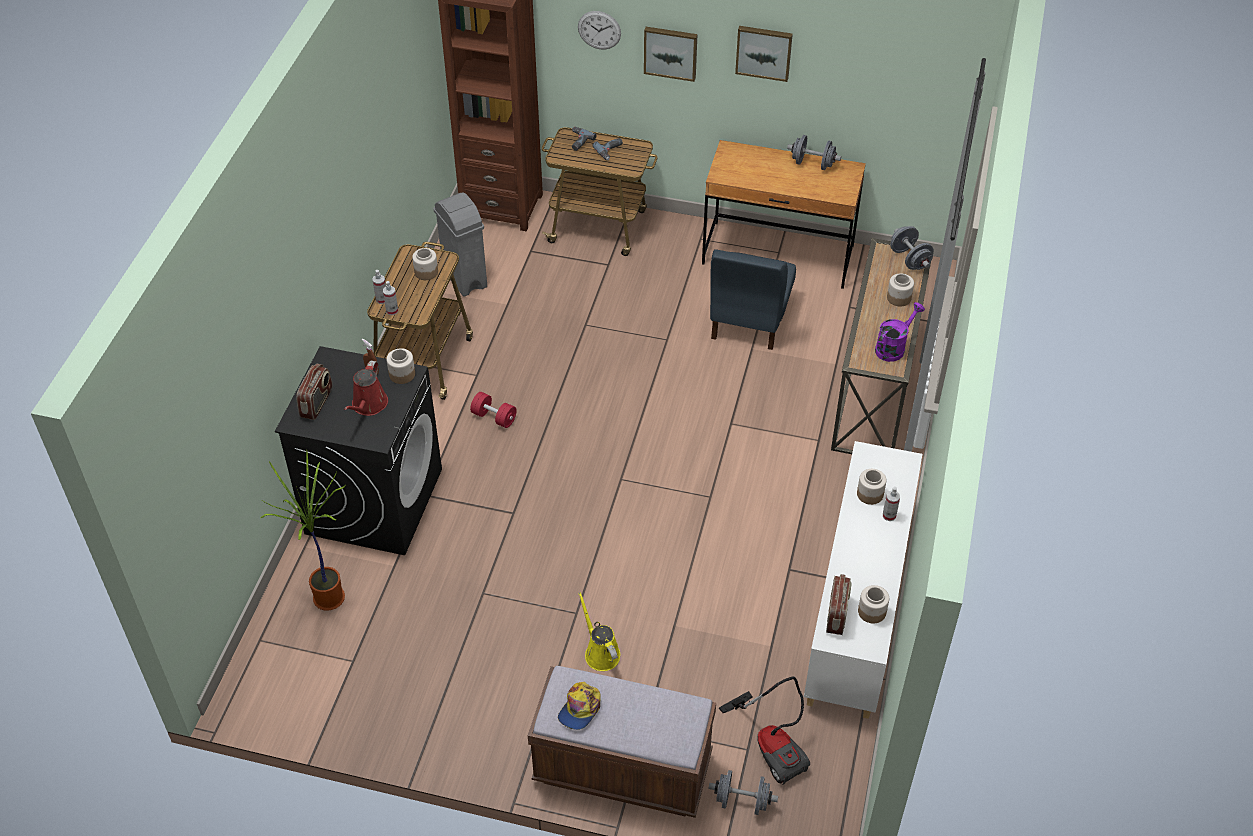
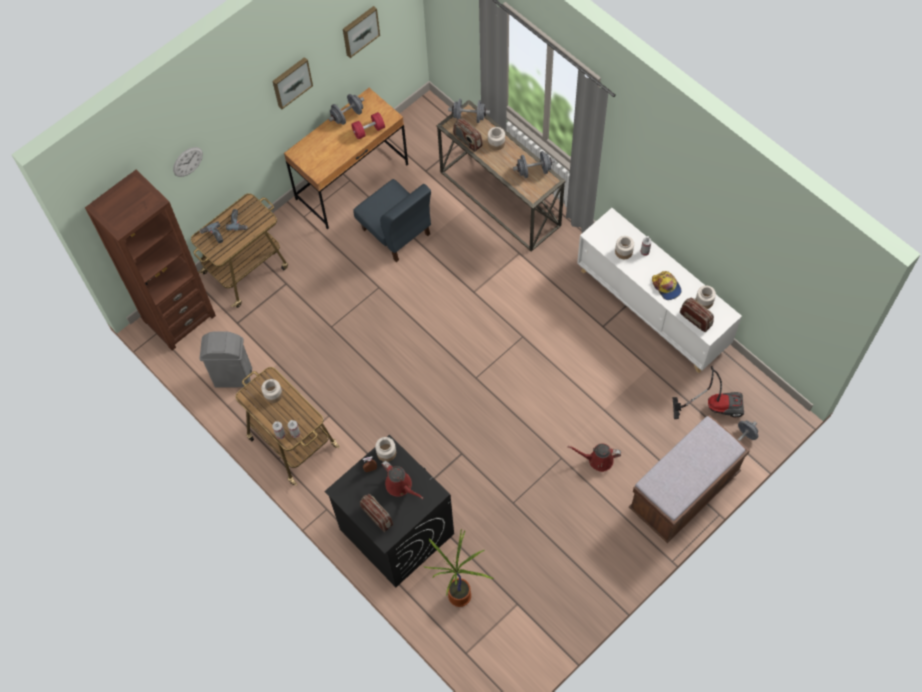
camera: 55 degrees left, 15 degrees up
red dumbbell [470,392,517,428] -> red dumbbell moved to [351,112,385,139]
cap [558,682,601,730] -> cap moved to [652,271,682,300]
yellow watering can [578,592,620,671] -> red watering can [568,443,621,472]
picture [644,27,698,82] -> picture moved to [343,6,380,58]
purple watering can [875,302,925,362] -> grey dumbbell [513,151,555,178]
none -> radio [453,118,483,152]

